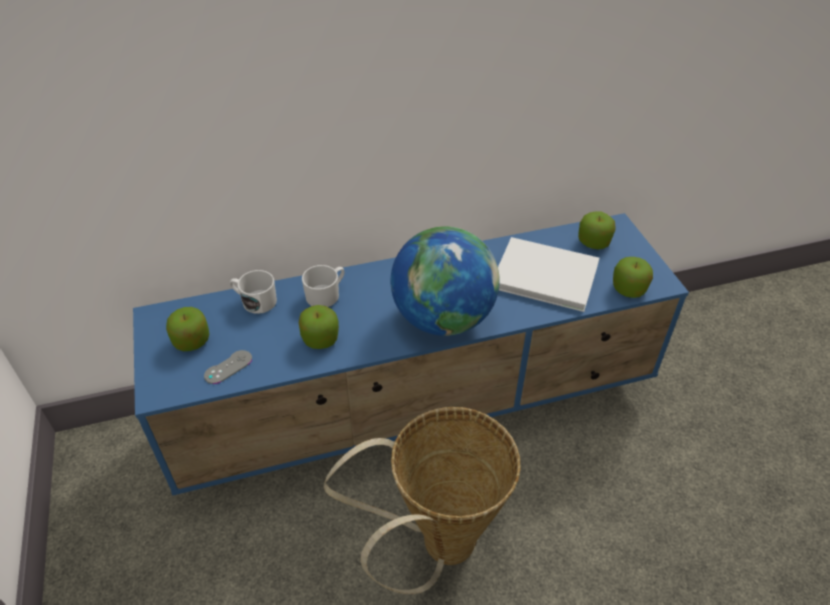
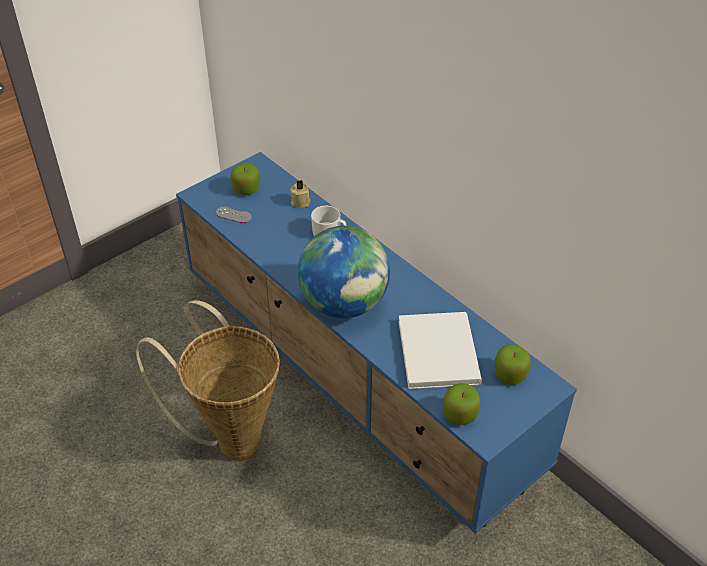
camera: 65 degrees right, 0 degrees up
white mug [230,270,277,314] -> beige candle [291,180,311,208]
apple [299,305,339,349] -> none

